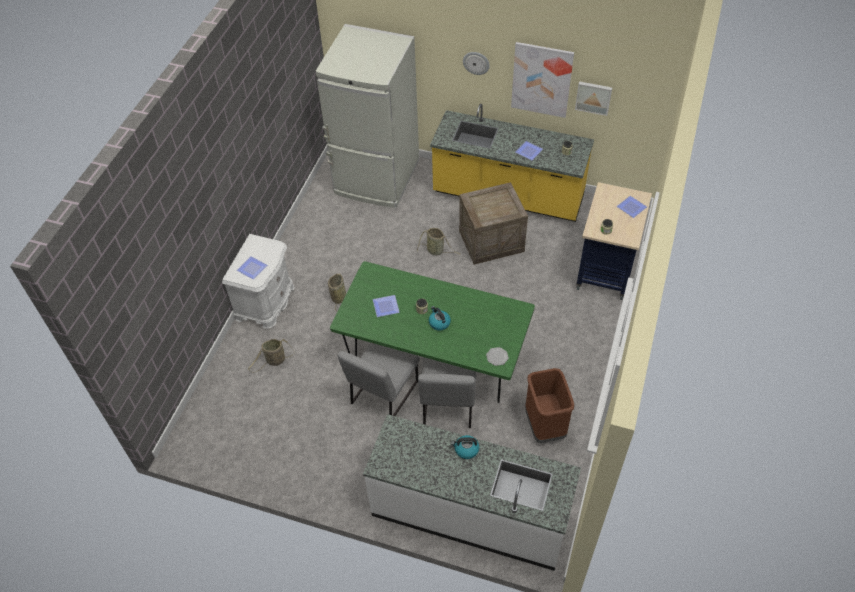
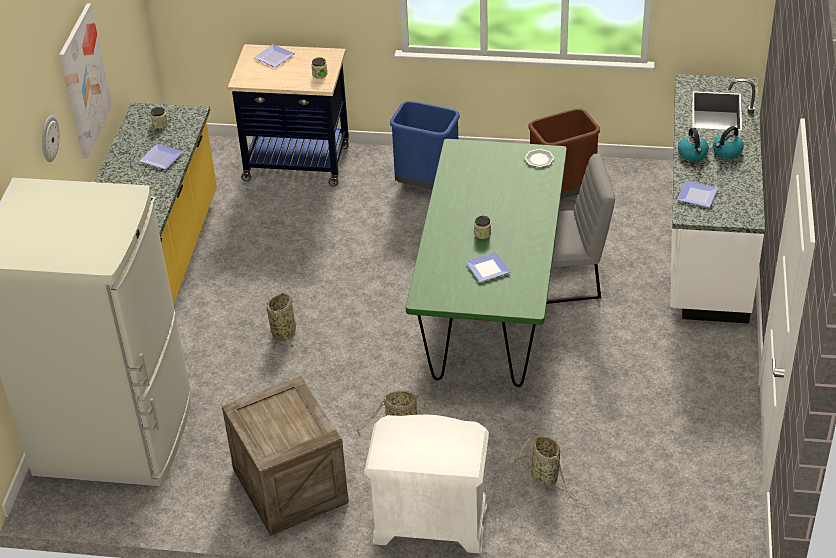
camera: 100 degrees left, 10 degrees down
plate [237,256,267,279] -> plate moved to [677,181,718,208]
grey chair [337,343,420,416] -> none
kettle [429,306,451,331] -> kettle moved to [713,126,743,159]
crate [459,182,528,265] -> crate moved to [222,376,349,536]
picture [575,81,612,116] -> none
none -> blue trash can [390,101,460,190]

